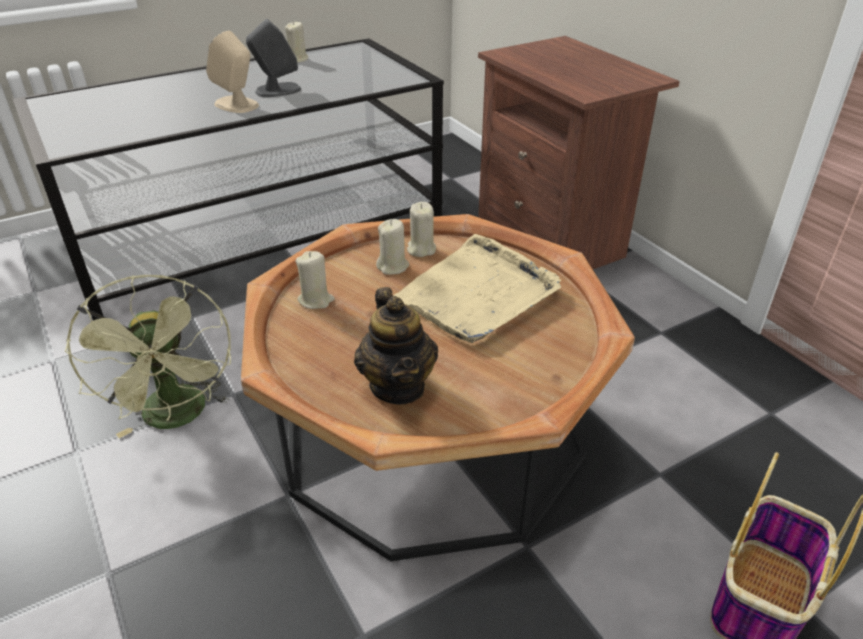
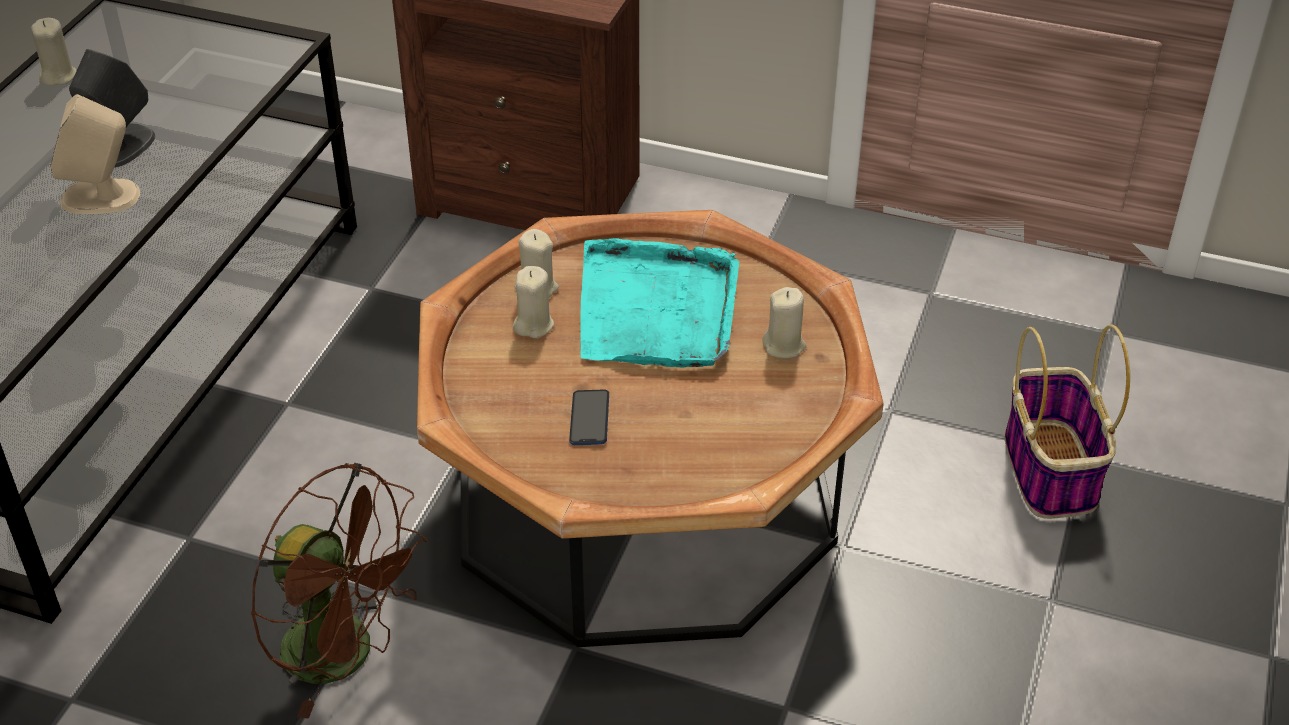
camera: 40 degrees left, 5 degrees up
green fan [65,275,231,438] -> brown fan [251,463,427,719]
beige candle [295,251,335,309] -> beige candle moved to [762,287,806,358]
teapot [354,287,438,405] -> none
beige tray [393,234,561,343] -> turquoise tray [580,238,739,368]
none -> phone [569,389,609,445]

